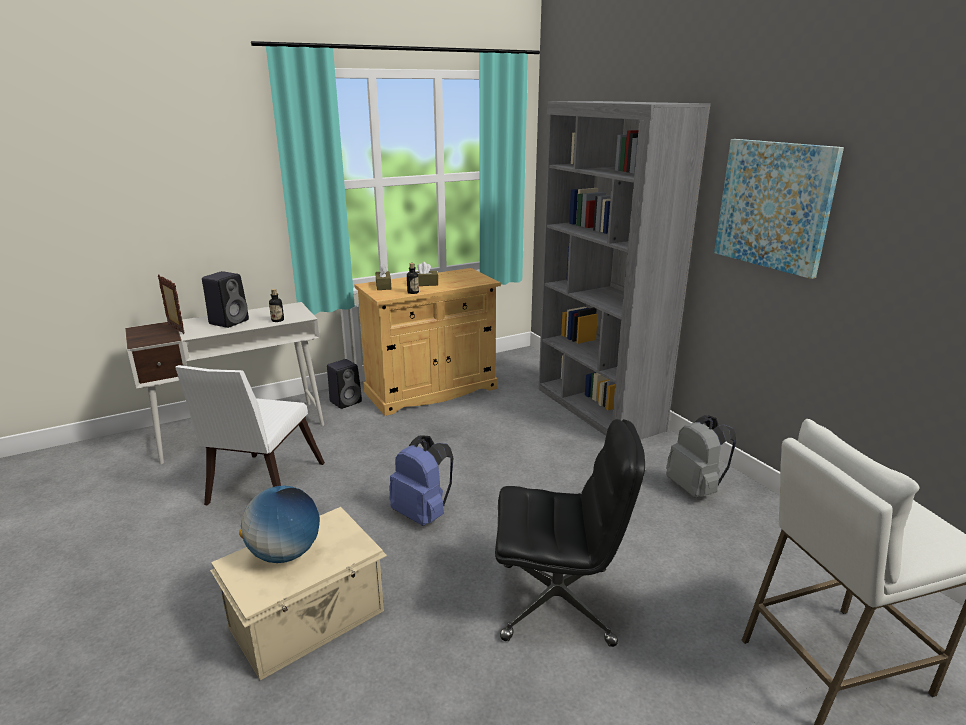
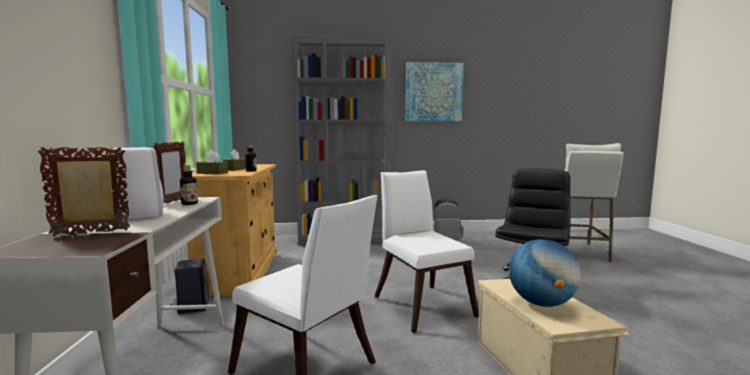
camera: 65 degrees left, 15 degrees down
black speaker [202,271,249,328] -> white speaker [112,147,164,221]
blue backpack [389,435,454,526] -> white chair [375,170,479,333]
none -> picture frame [153,141,186,203]

